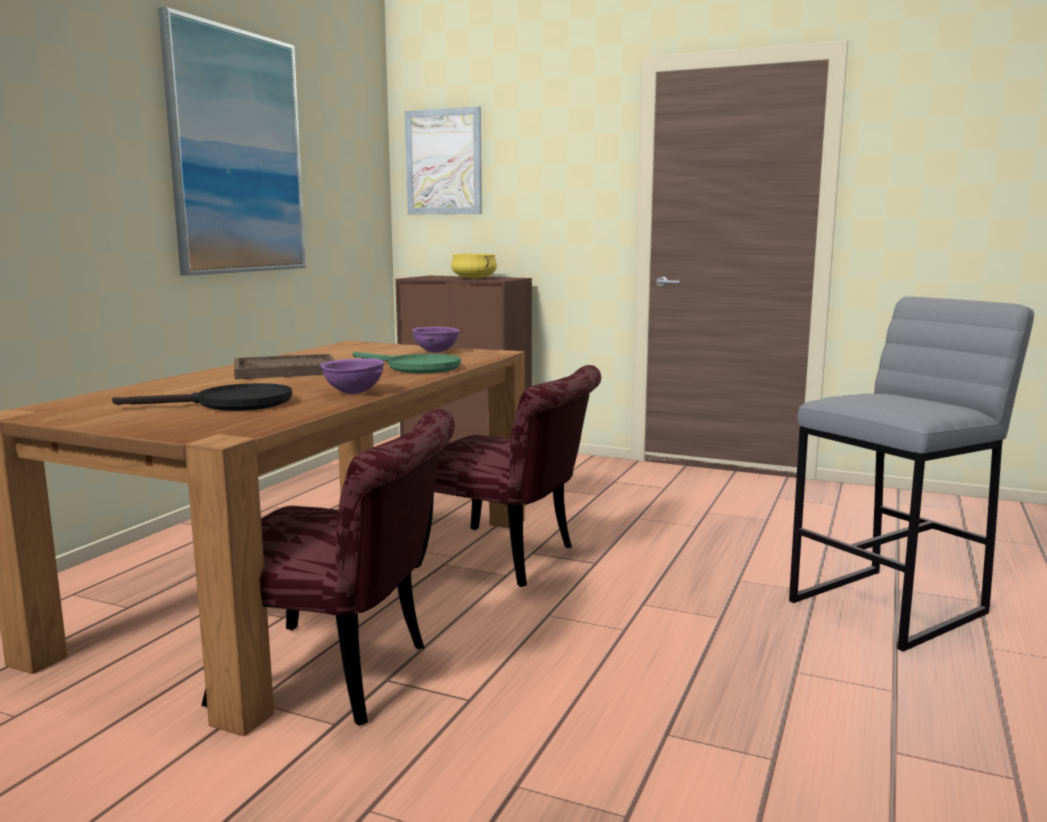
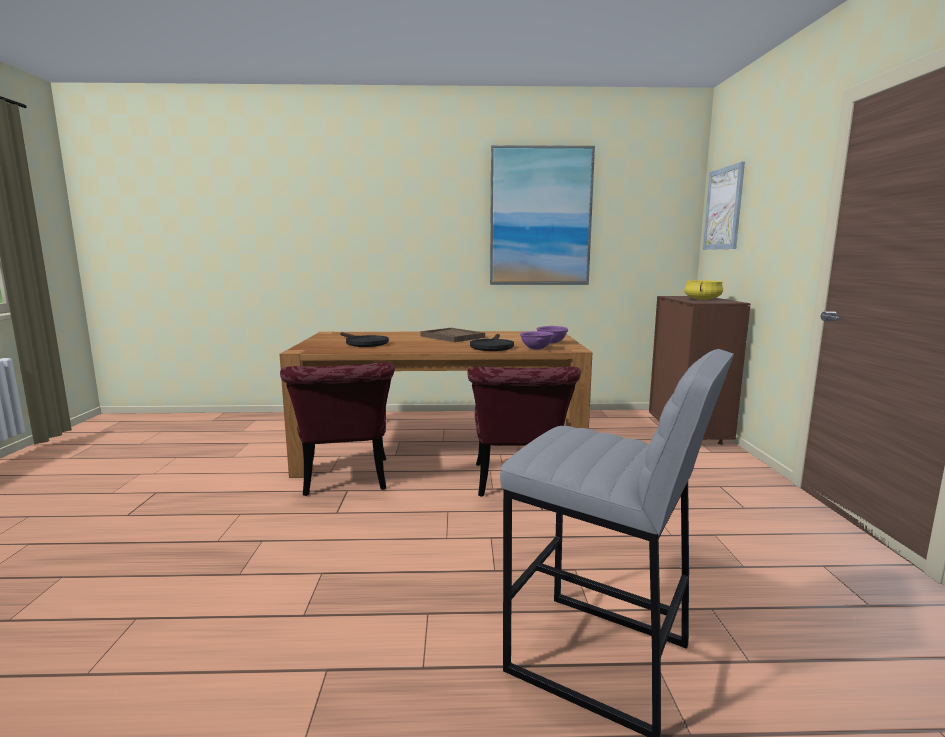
camera: 65 degrees right, 0 degrees up
purple bowl [320,358,384,394] -> purple bowl moved to [520,331,554,350]
green frying pan [353,352,461,373] -> black frying pan [470,334,514,351]

